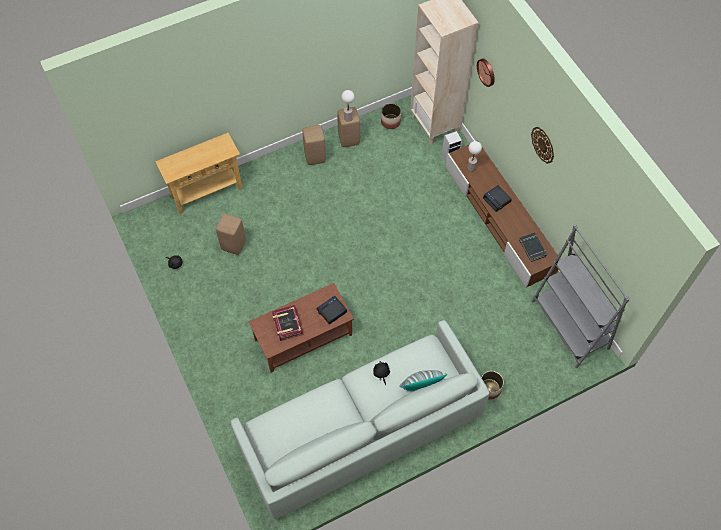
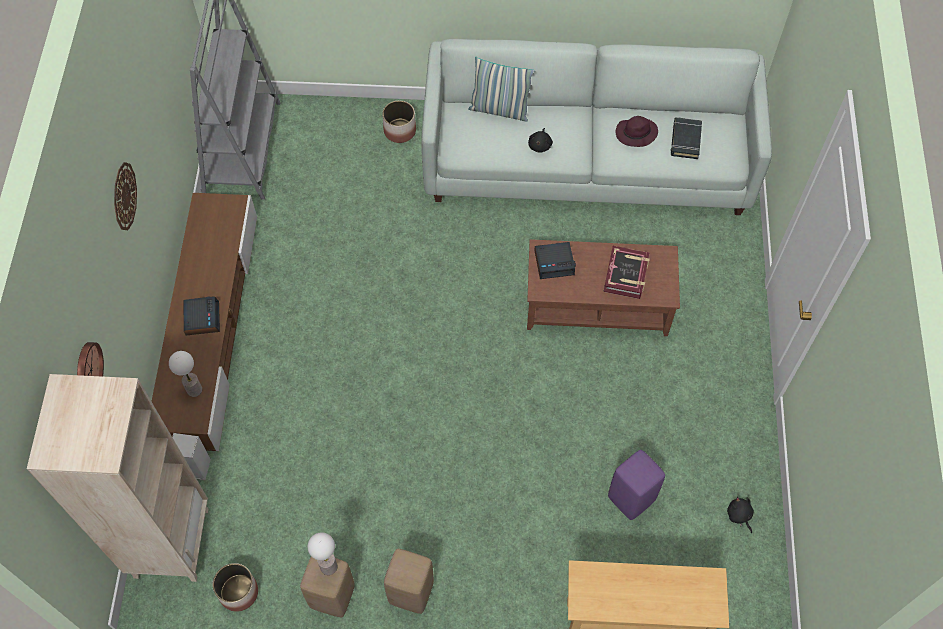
camera: 150 degrees left, 0 degrees up
beige stool [216,214,246,255] -> purple stool [608,450,665,520]
black book [519,233,547,262] -> black book moved to [671,117,702,159]
none -> purple hat [615,116,658,147]

